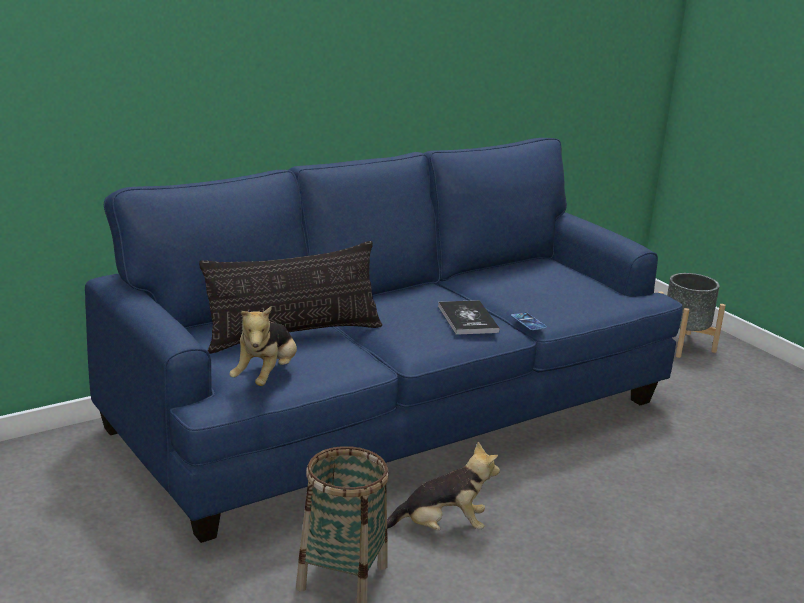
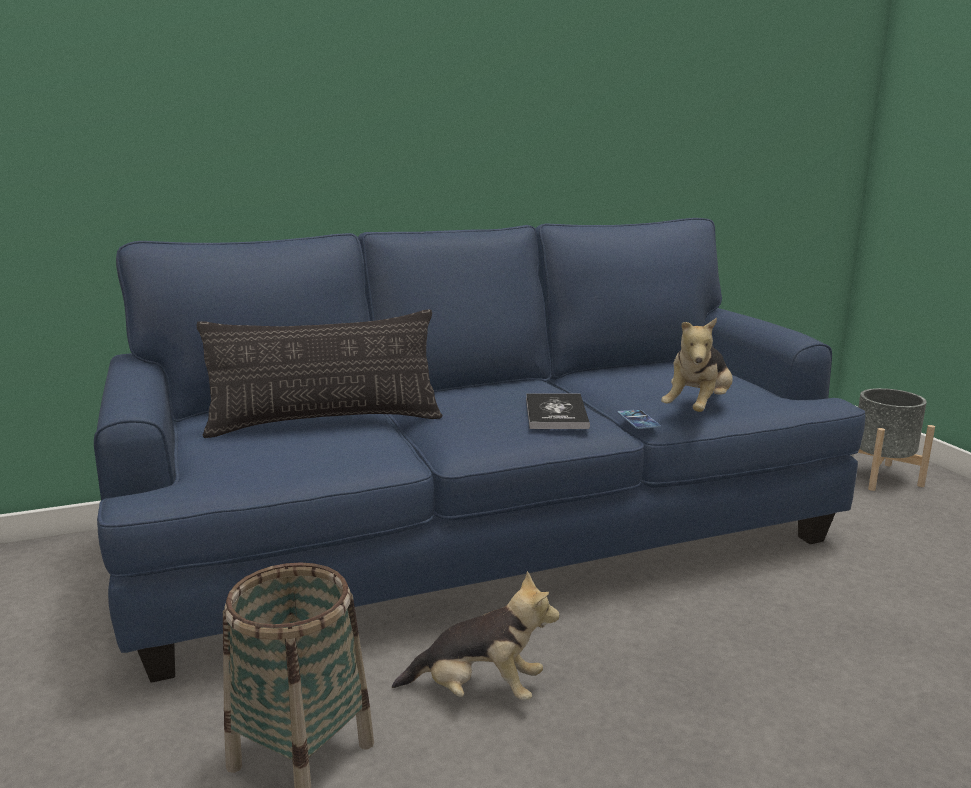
camera: 15 degrees right, 5 degrees down
plush toy [229,307,297,386] -> plush toy moved to [661,318,733,412]

